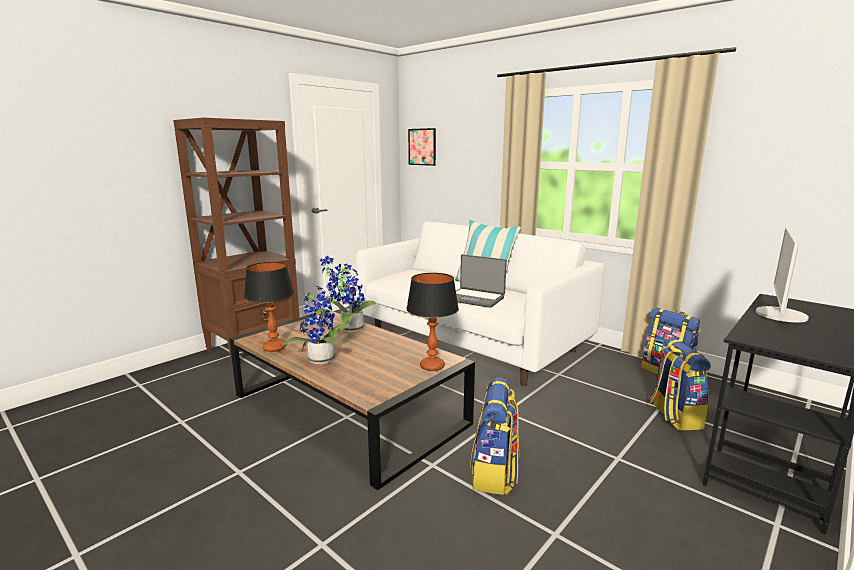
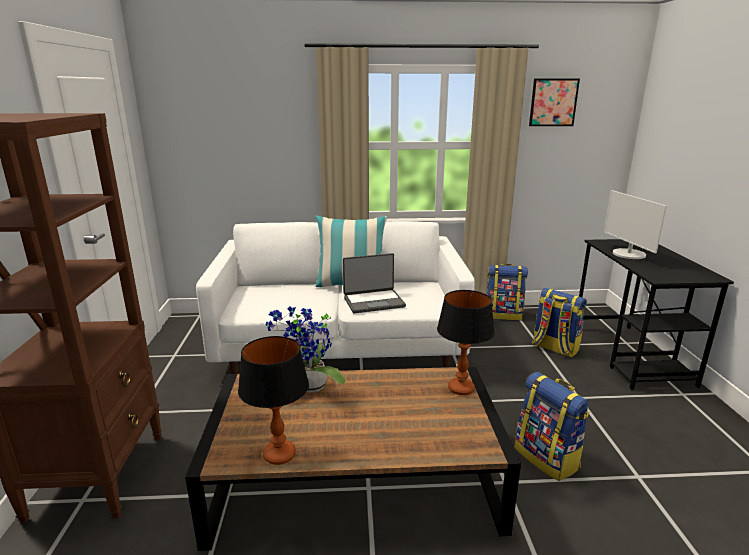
camera: 45 degrees left, 5 degrees up
potted plant [283,275,353,364] -> none
picture [408,128,436,166] -> picture moved to [529,78,580,126]

